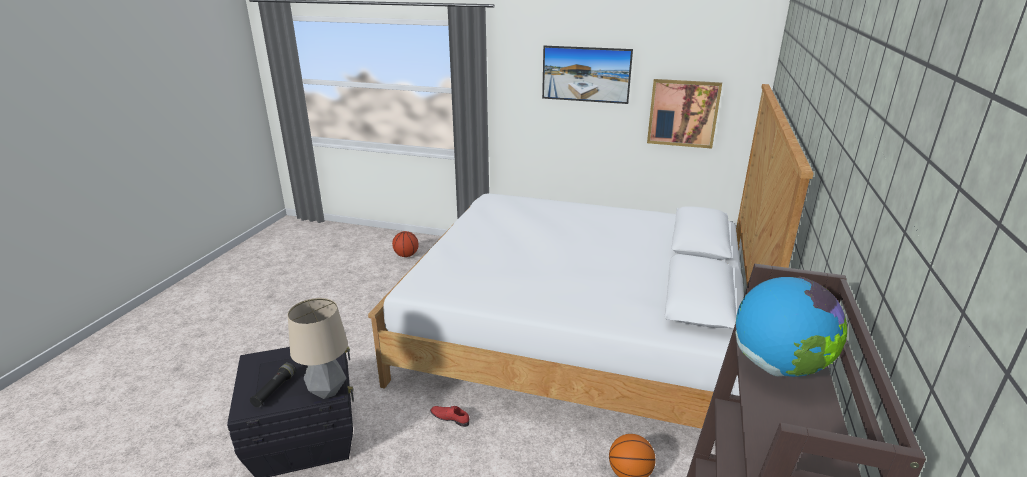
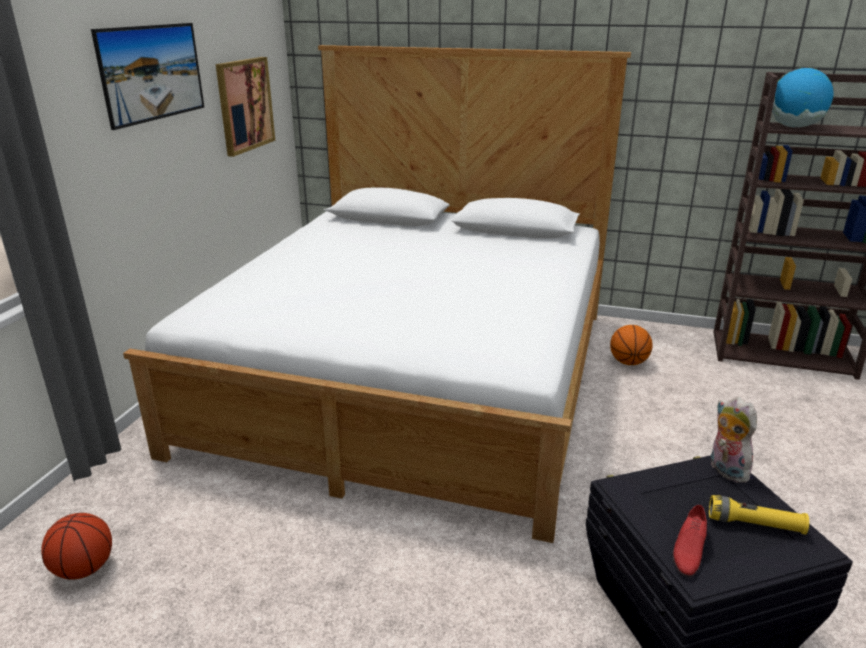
camera: 90 degrees left, 0 degrees up
black flashlight [250,362,296,407] -> yellow flashlight [709,495,809,535]
table lamp [288,298,348,399] -> plush toy [711,397,757,483]
red shoe [430,406,469,427] -> red shoe moved to [672,505,707,578]

